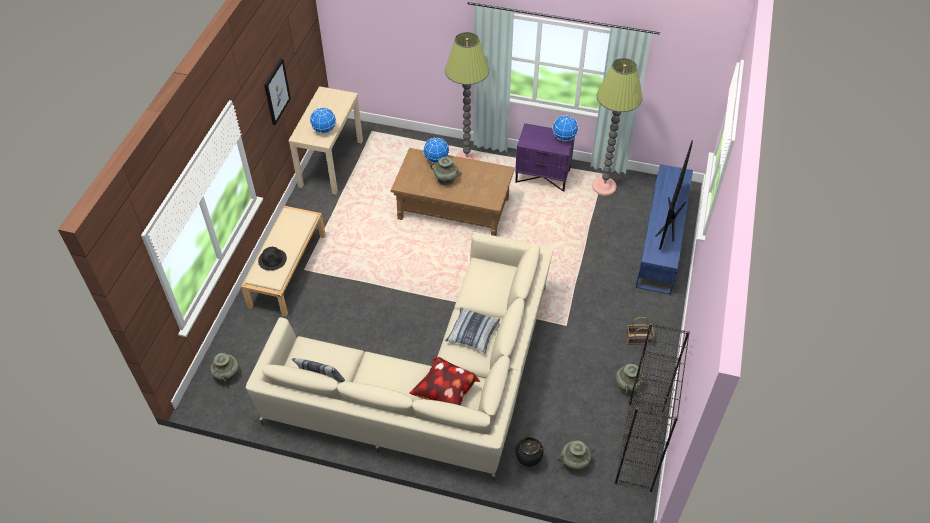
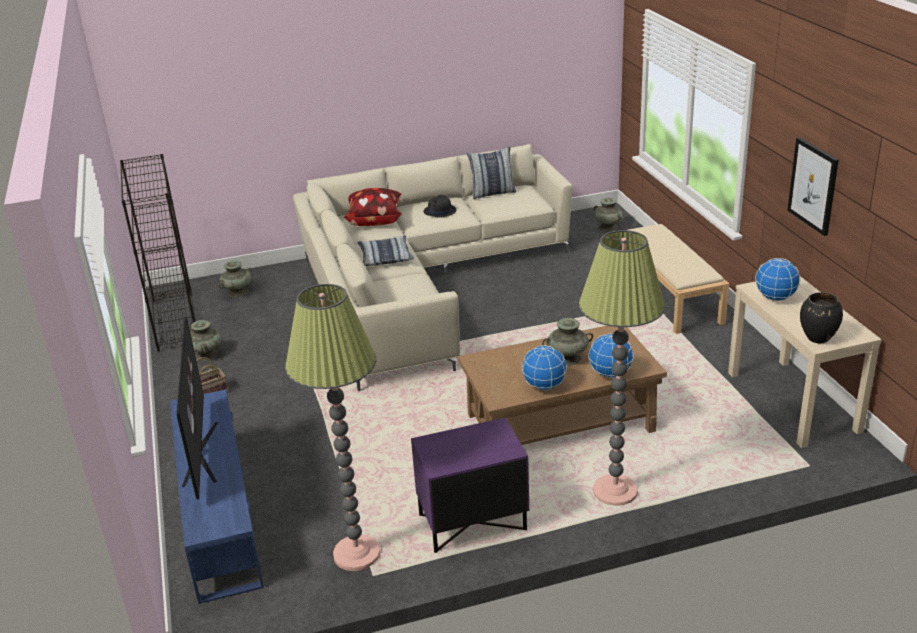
camera: 150 degrees right, 20 degrees down
black hat [258,247,287,271] -> black hat moved to [424,195,456,217]
black vase [516,437,543,467] -> black vase moved to [800,292,843,344]
globe [552,116,578,141] -> globe moved to [522,345,567,390]

